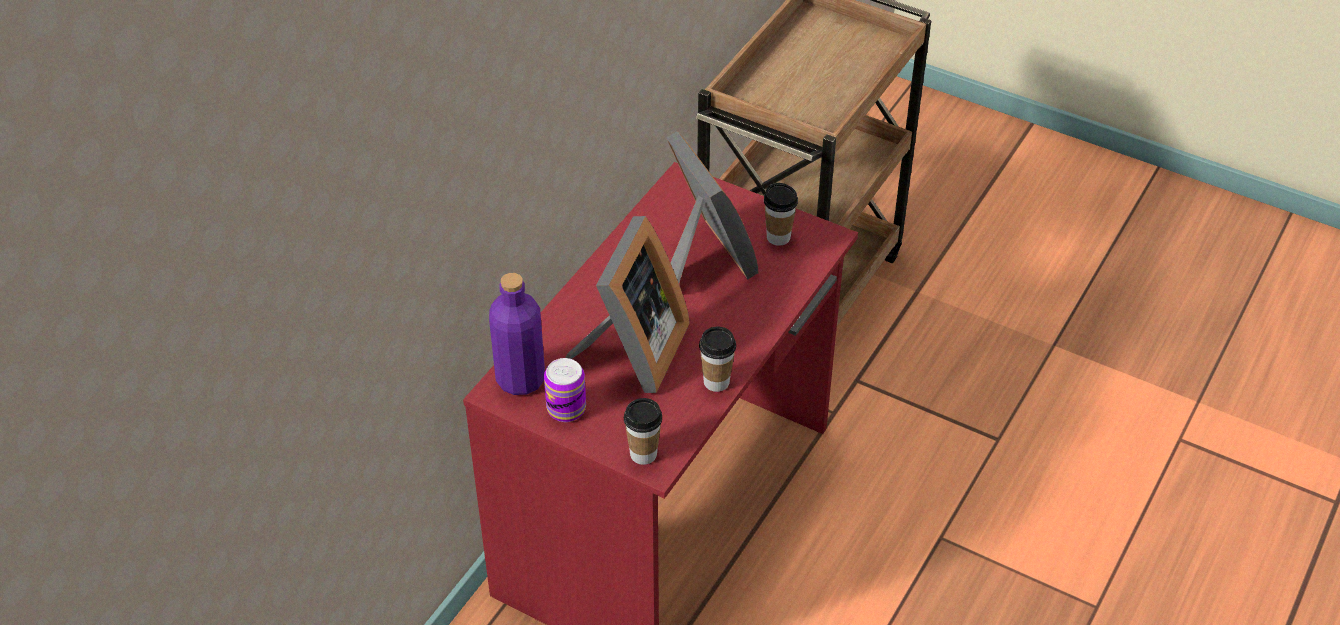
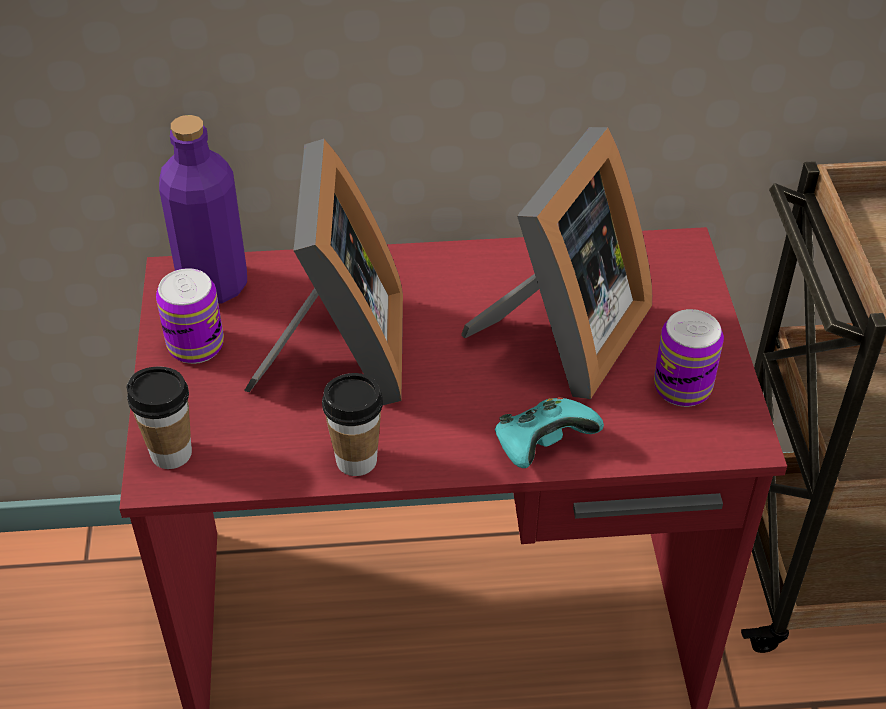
camera: 55 degrees right, 0 degrees up
picture frame [565,216,690,393] -> picture frame turned 75 degrees counterclockwise [244,139,403,405]
cup [764,183,798,246] -> can [654,309,724,407]
none -> turquoise game controller [495,397,604,468]

